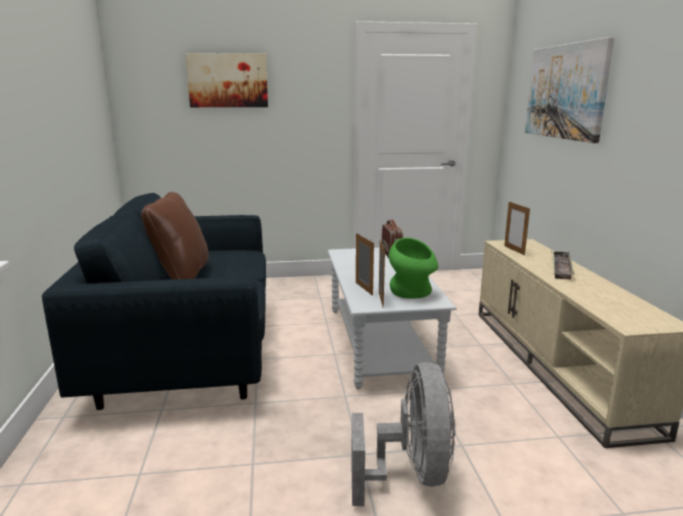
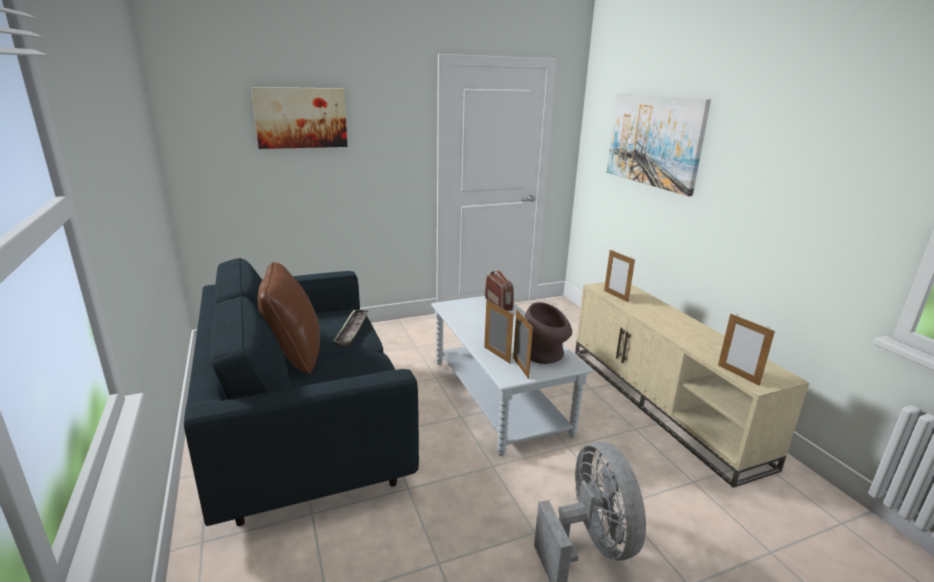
camera: 15 degrees left, 5 degrees up
green vase [389,238,438,299] -> brown vase [525,302,572,364]
tray [551,251,575,279] -> tray moved to [333,310,369,346]
none -> picture frame [718,314,775,386]

